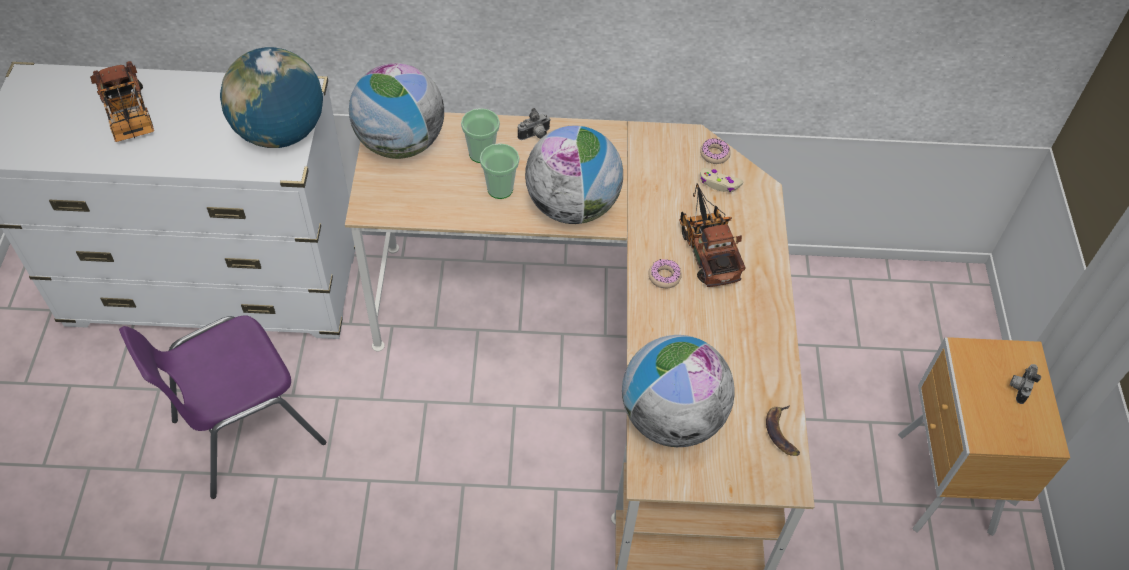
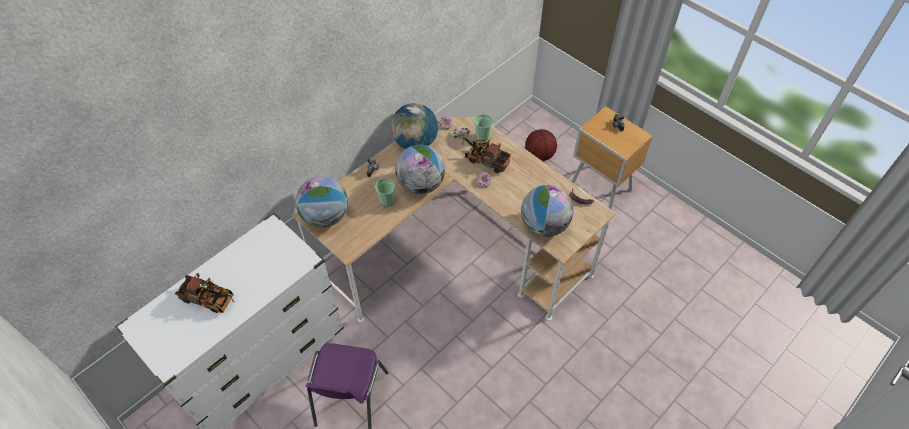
camera: 45 degrees left, 0 degrees up
globe [220,47,323,148] -> globe moved to [391,103,438,149]
cup [461,108,500,163] -> cup moved to [474,114,493,141]
none -> basketball [525,129,557,161]

